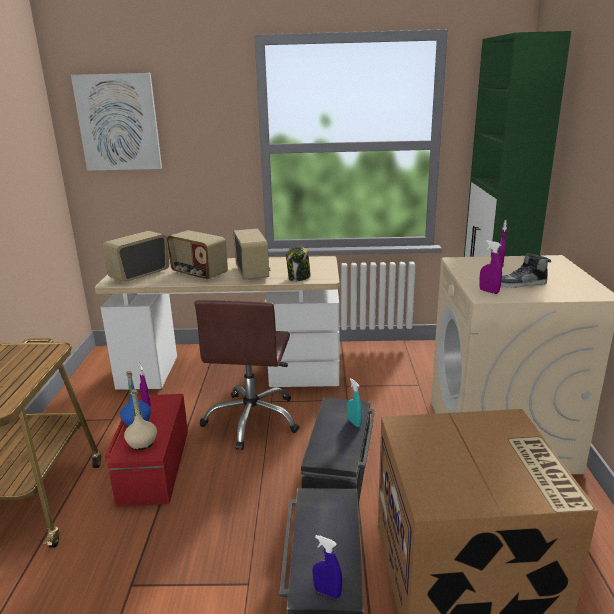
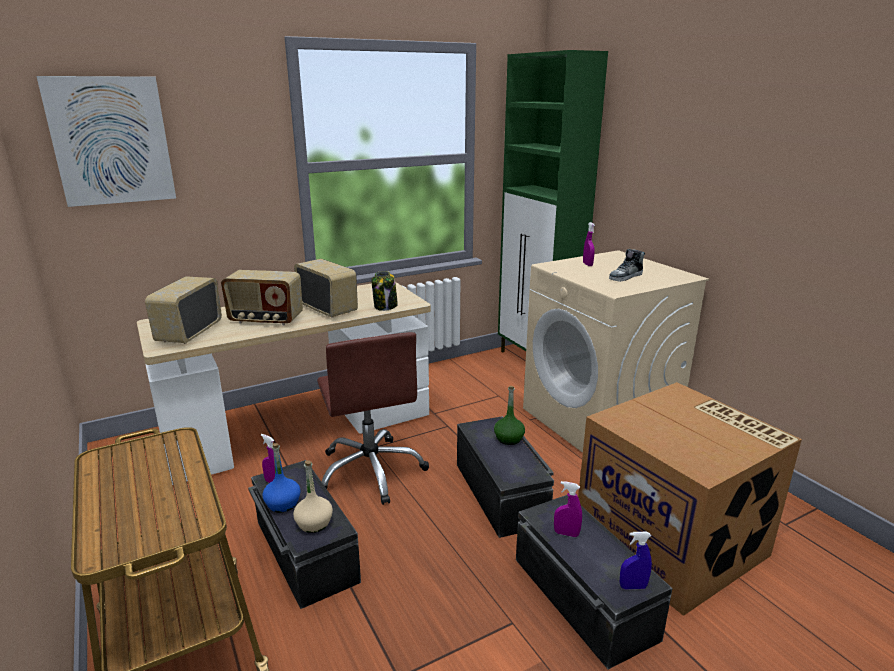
camera: 30 degrees left, 0 degrees up
red storage box [105,394,188,507] -> black storage box [248,460,361,609]
turquoise spray bottle [347,378,362,427] -> green bottle [494,386,525,445]
purple spray bottle [479,240,502,294] -> purple spray bottle moved to [554,481,582,537]

